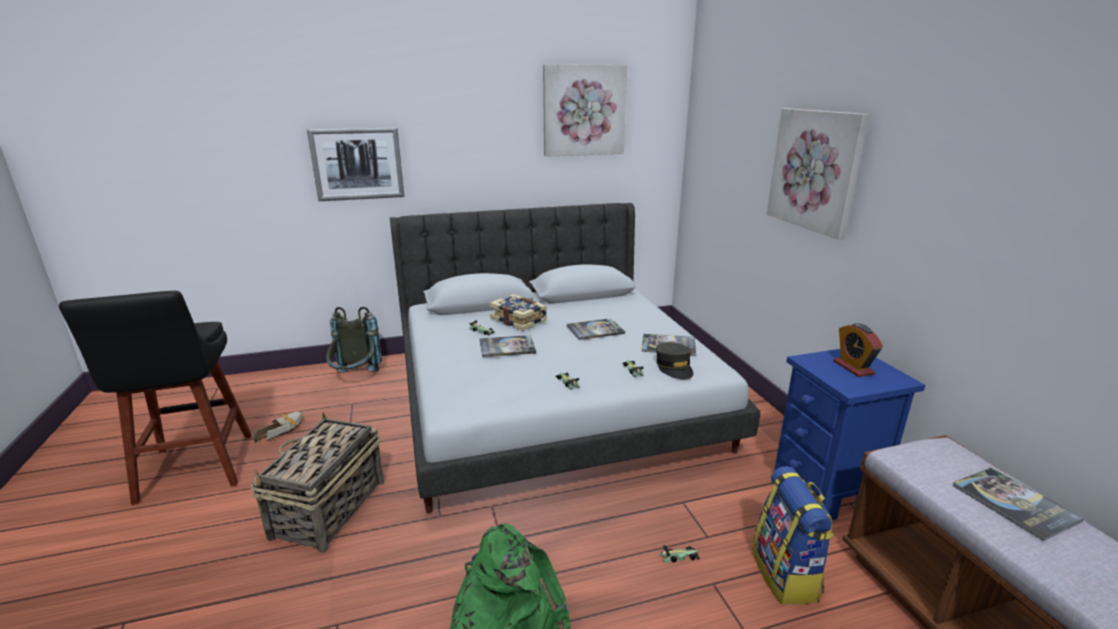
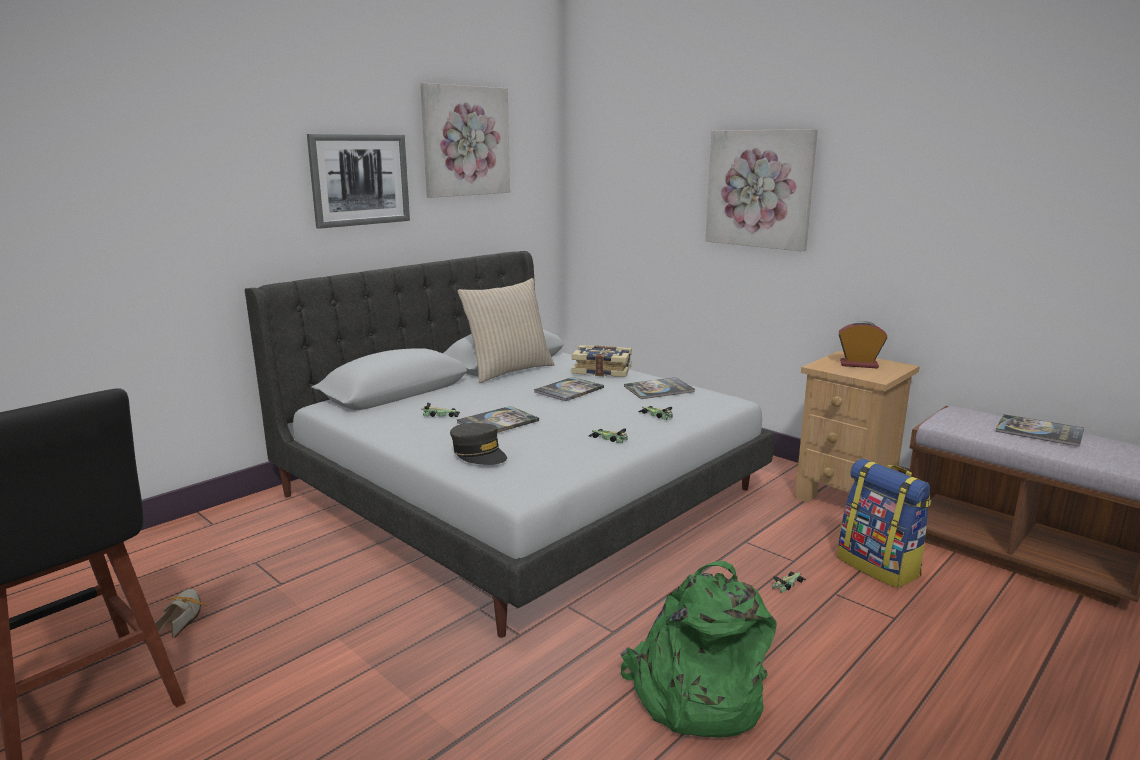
camera: 30 degrees left, 5 degrees down
basket [251,412,384,553] -> none
picture [307,127,405,201] -> picture moved to [307,134,410,229]
grey backpack [326,307,382,373] -> none
book [489,294,547,331] -> book moved to [571,345,632,377]
grey cap [656,342,693,379] -> grey cap moved to [450,423,507,465]
blue nightstand [774,349,925,520] -> beige nightstand [795,351,920,503]
alarm clock [833,323,883,377] -> alarm clock turned 150 degrees clockwise [838,321,887,369]
none -> beige pillow [458,278,555,383]

